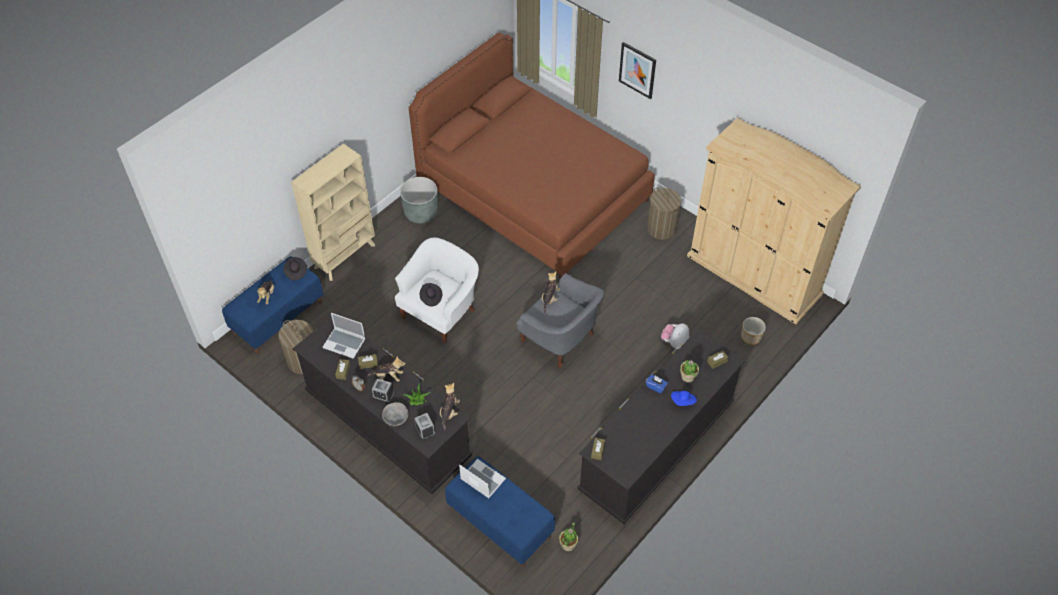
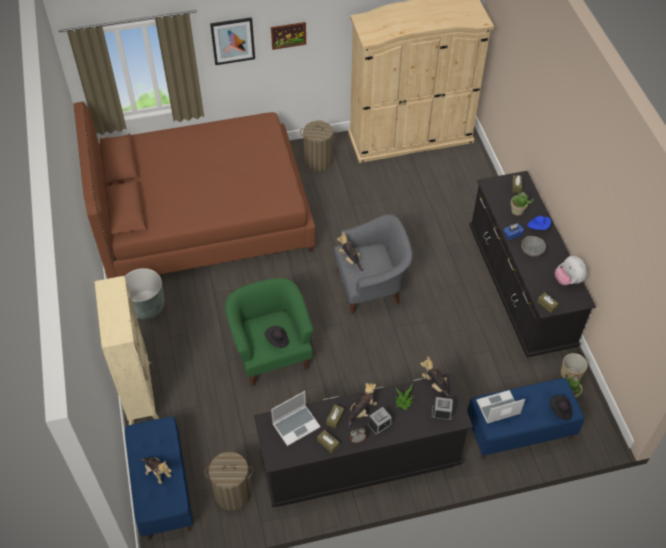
camera: 55 degrees left, 0 degrees up
black hat [283,257,307,280] -> black hat moved to [550,395,572,421]
grey bowl [382,402,408,426] -> grey bowl moved to [522,236,546,257]
white armchair [395,238,479,343] -> green armchair [225,278,313,386]
plush toy [661,323,689,349] -> plush toy moved to [555,256,587,285]
planter [741,317,766,345] -> planter moved to [561,353,588,380]
none -> picture [271,22,306,50]

